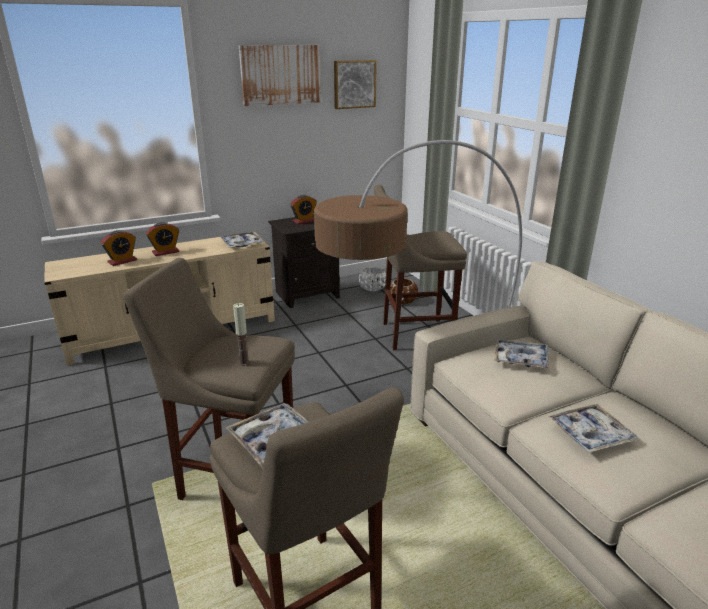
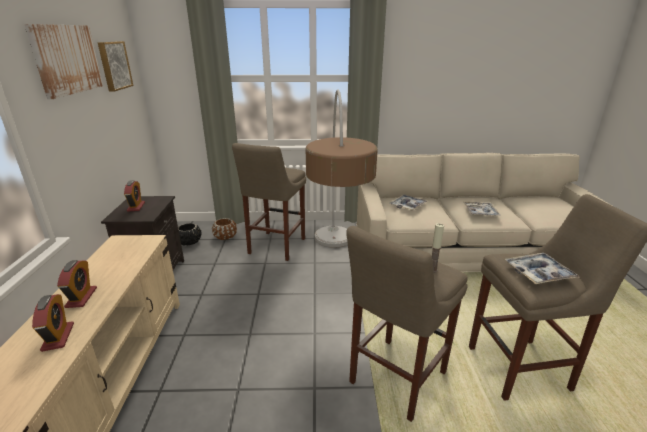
camera: 65 degrees left, 0 degrees up
tray [221,232,264,247] -> none
white planter [359,267,386,291] -> black planter [178,223,202,246]

